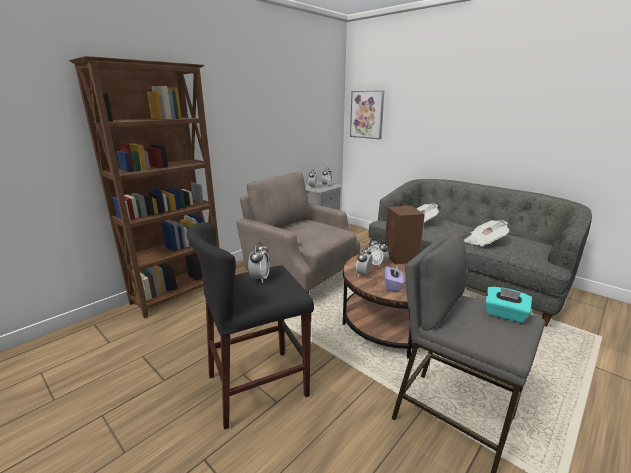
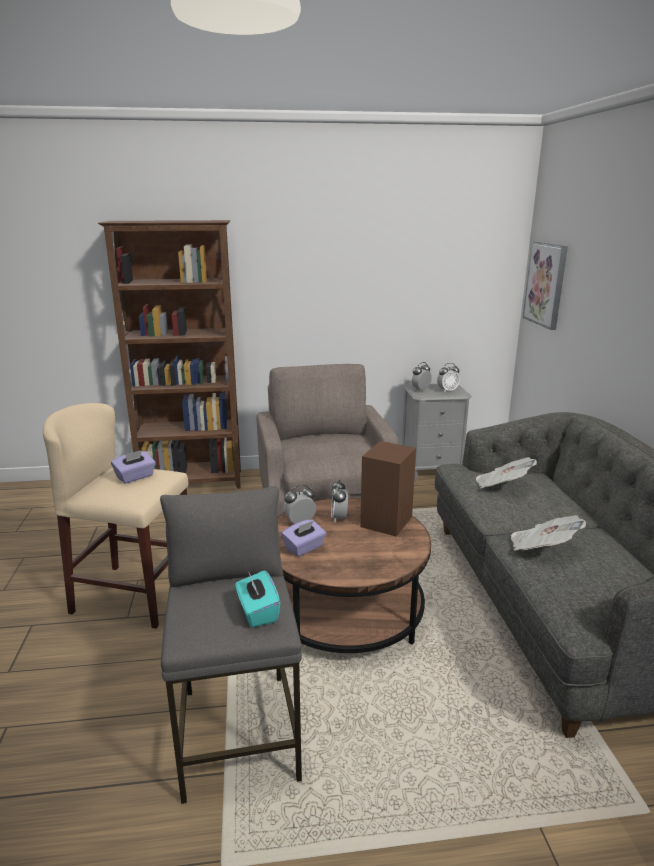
camera: 40 degrees right, 0 degrees up
black stool [187,222,314,430] -> beige stool [43,403,188,629]
alarm clock [248,242,270,283] -> purple tissue box [111,450,156,484]

